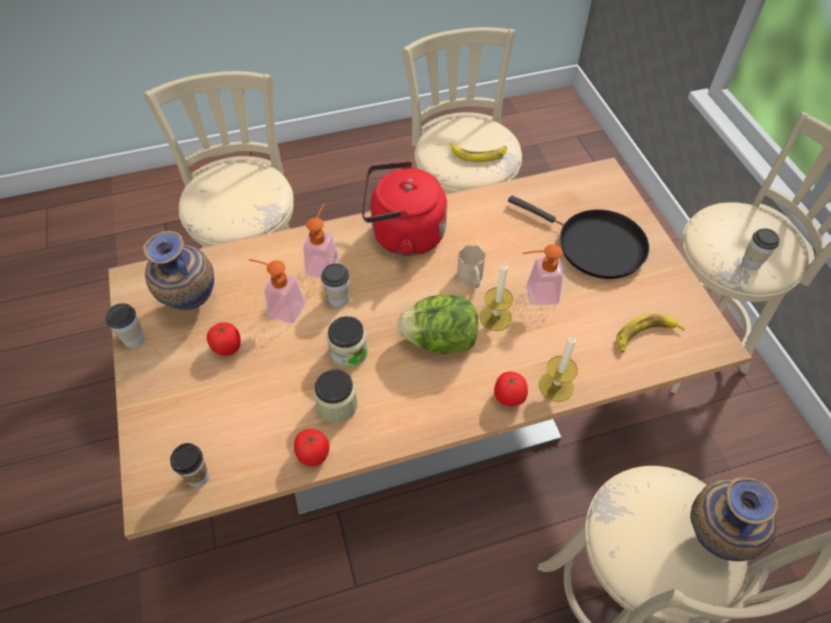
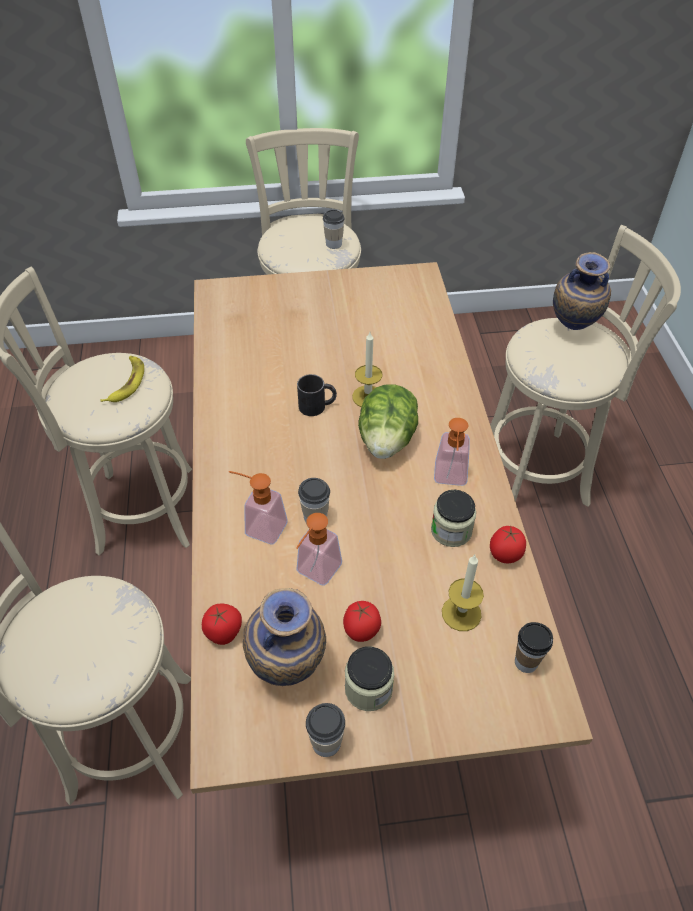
camera: 80 degrees left, 5 degrees down
jar [327,316,368,368] -> jar moved to [345,646,394,711]
red kettle [362,161,447,256] -> none
beige mug [457,245,485,288] -> black mug [297,374,337,416]
tomato [494,372,528,406] -> tomato moved to [202,604,242,645]
black frying pan [508,196,649,279] -> none
soap dispenser [523,244,563,305] -> soap dispenser moved to [434,418,470,486]
candle [539,335,578,402] -> candle moved to [442,555,484,631]
banana [616,314,686,352] -> none

